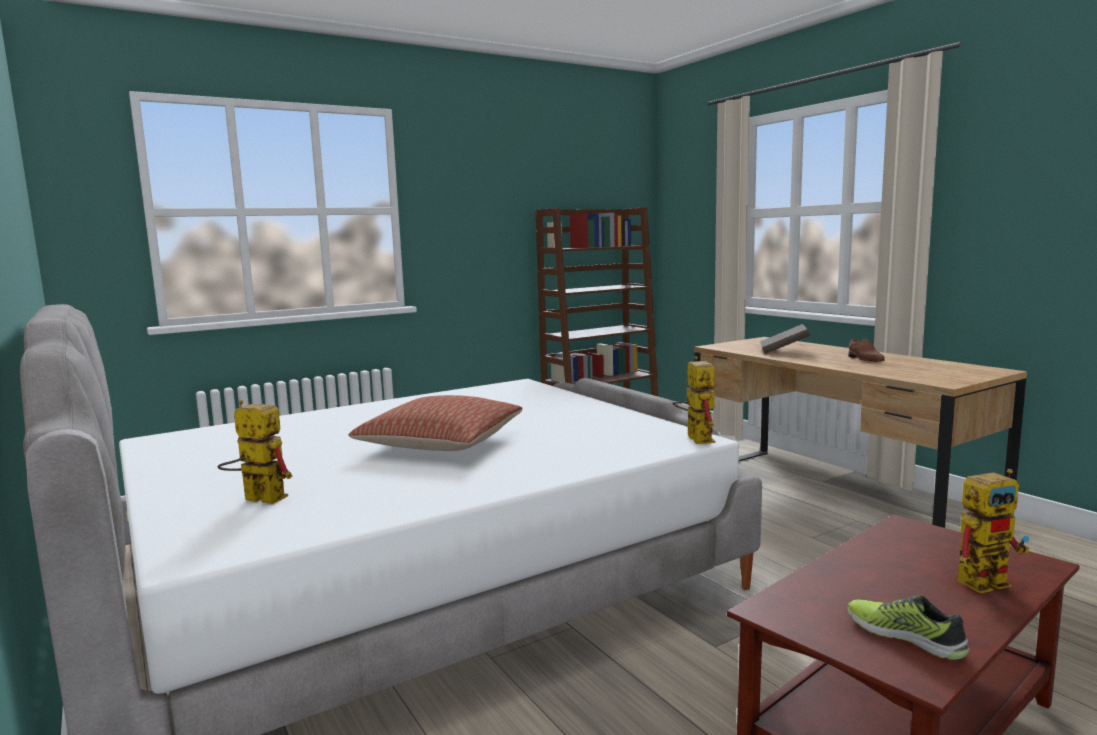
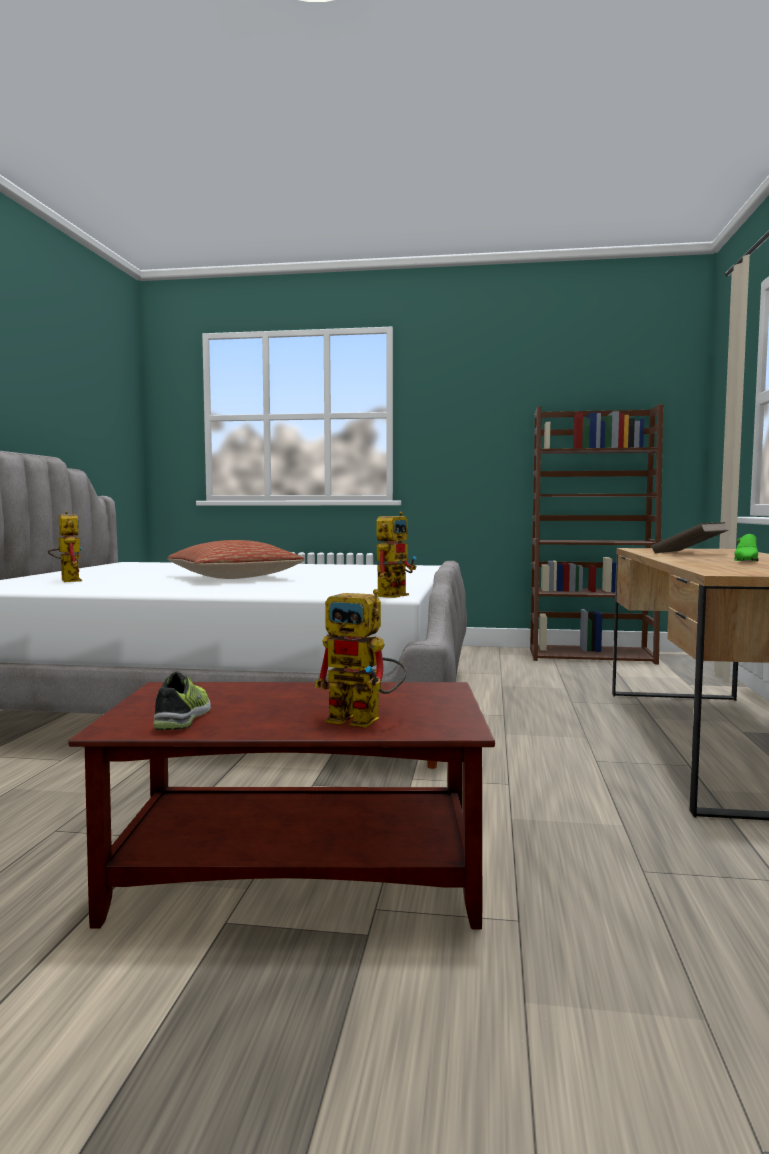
camera: 40 degrees right, 5 degrees down
brown shoe [848,339,885,362] -> green shoe [734,534,759,562]

